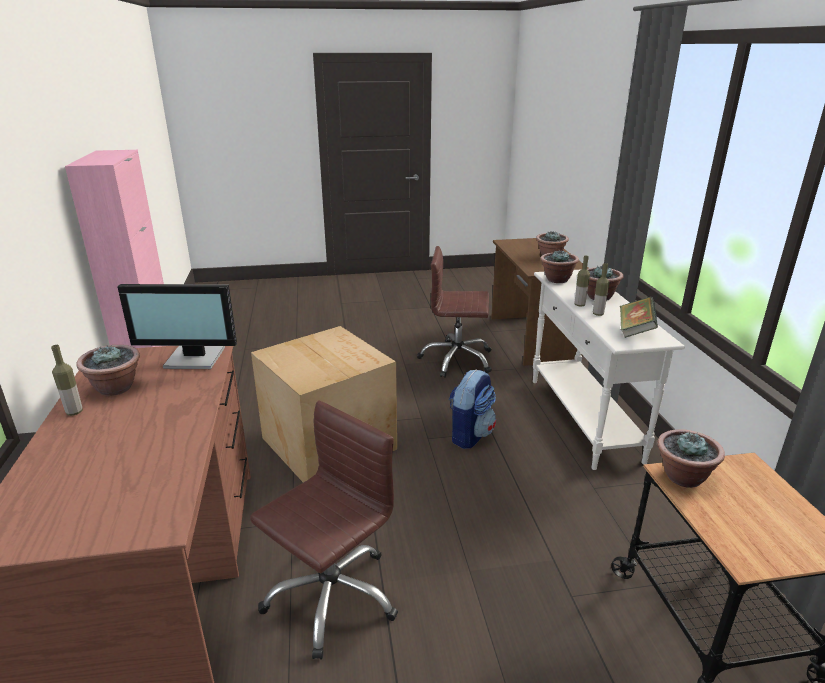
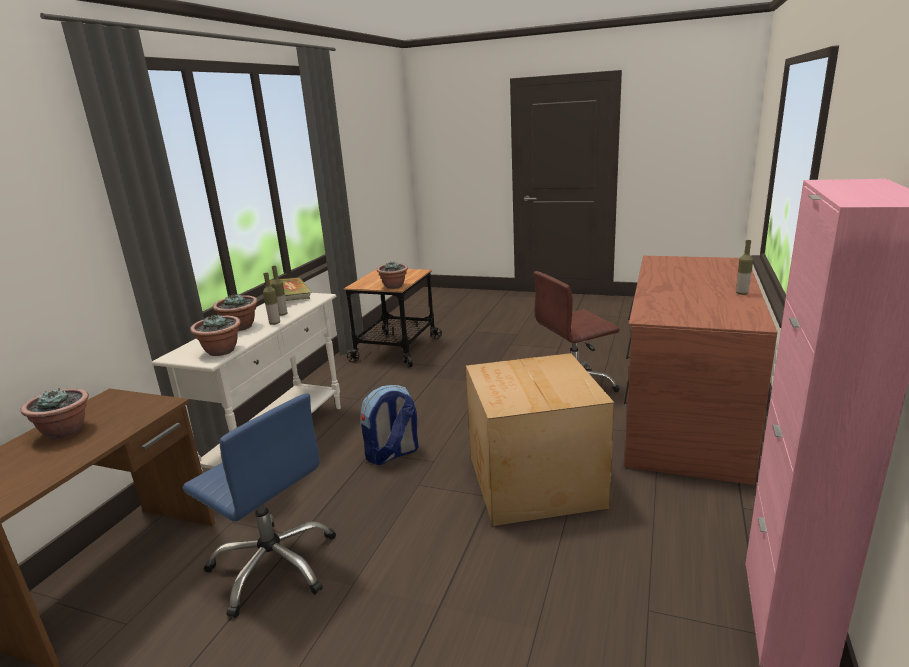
camera: 150 degrees left, 5 degrees down
potted plant [76,345,140,396] -> none
monitor [117,284,237,369] -> none
brown office chair [417,246,492,378] -> blue office chair [183,393,336,618]

